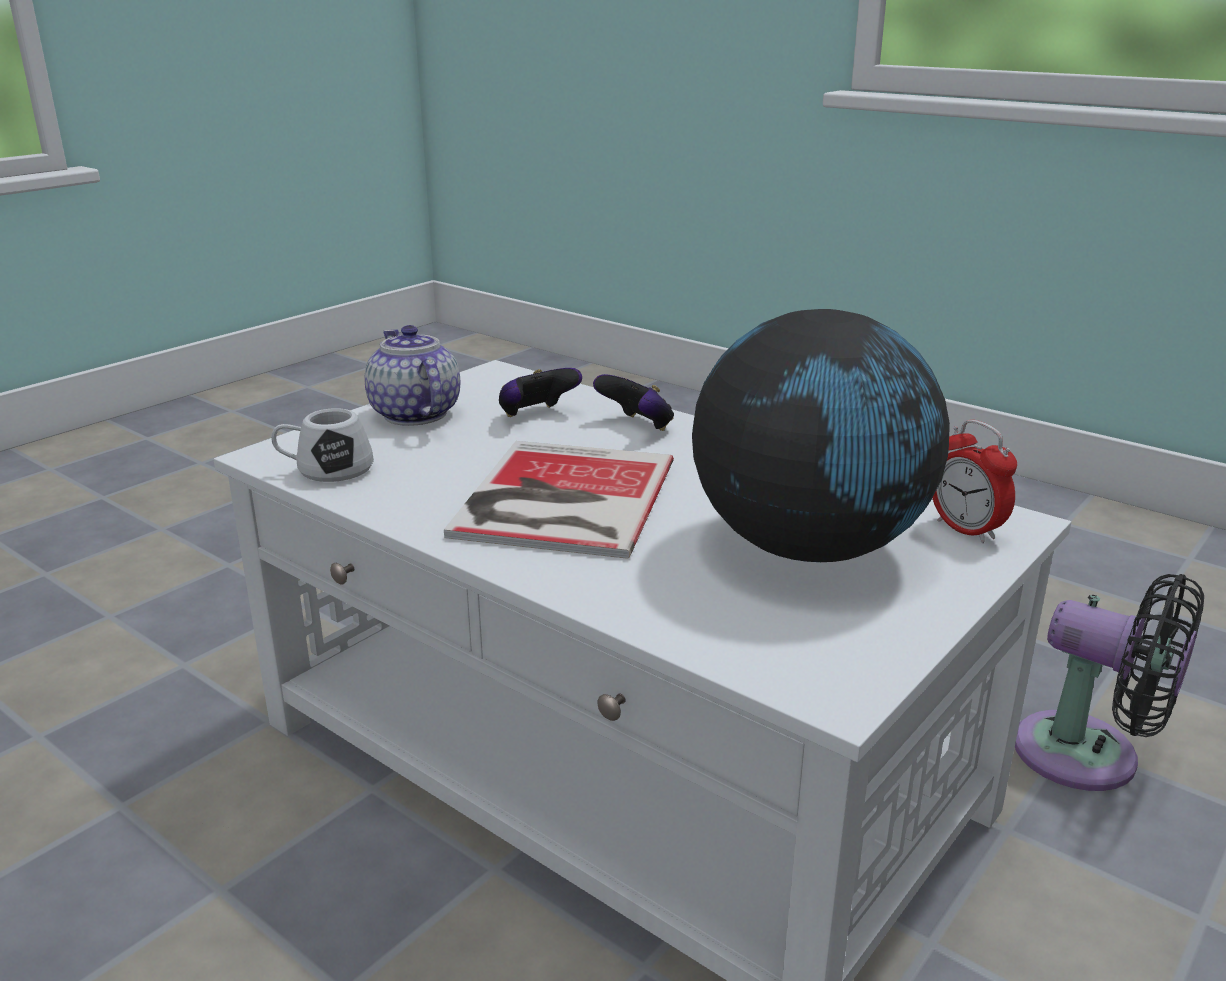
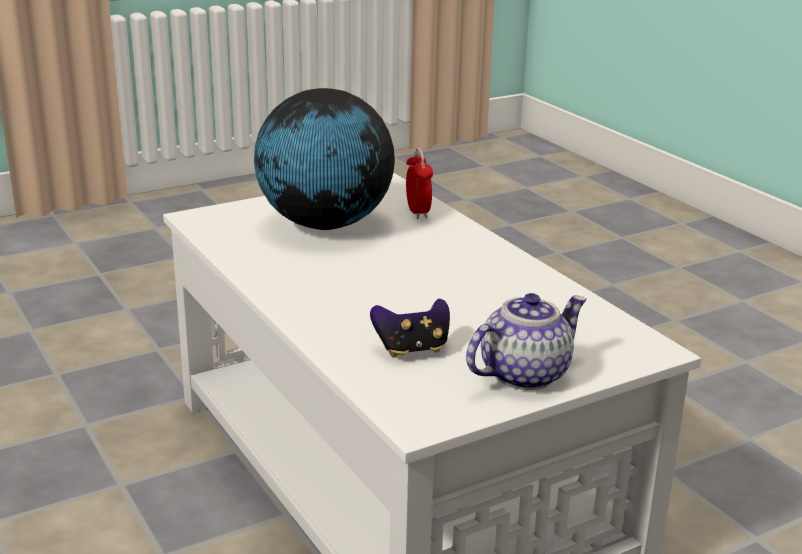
camera: 160 degrees left, 0 degrees up
white mug [271,408,374,482] -> none
teapot [365,325,460,426] -> teapot turned 120 degrees counterclockwise [466,293,587,390]
book [444,441,674,559] -> none
game controller [593,374,674,431] -> none
alarm clock [933,420,1017,543] -> alarm clock moved to [406,148,433,219]
black fan [1015,574,1204,791] -> none

